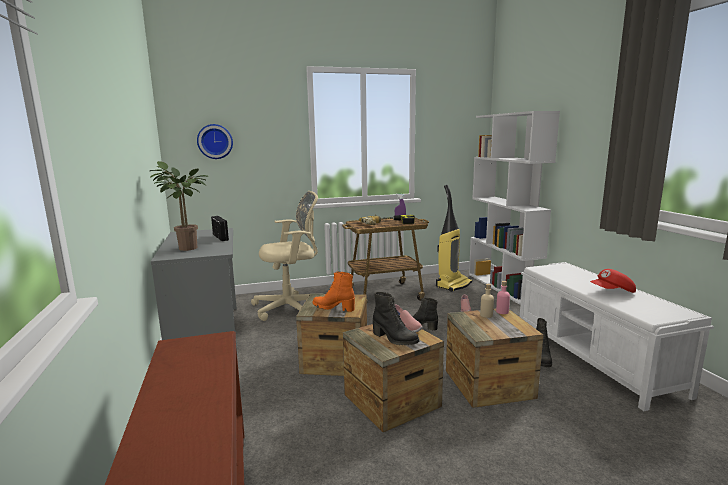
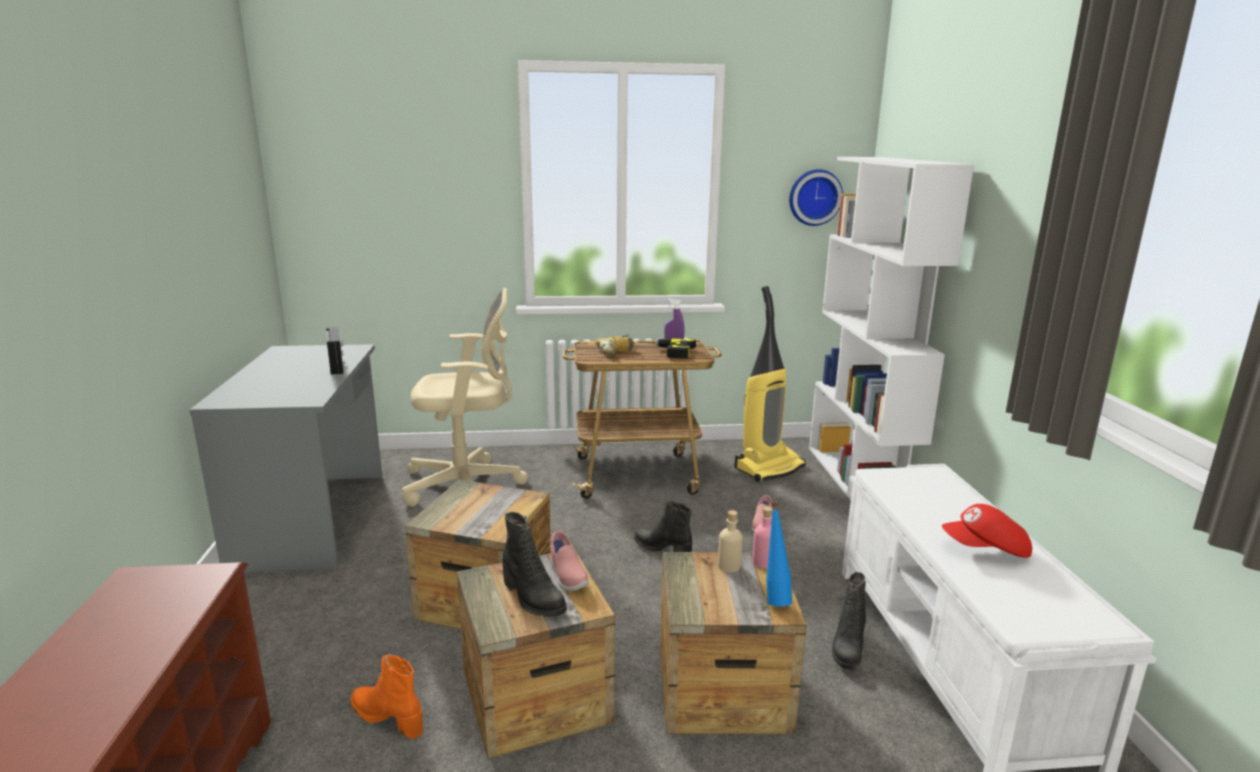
camera: 10 degrees right, 5 degrees up
potted plant [150,161,209,251] -> none
wall clock [197,124,233,159] -> wall clock moved to [789,169,843,226]
orange boot [313,272,355,312] -> orange boot moved to [351,654,423,739]
none -> blue bottle [766,502,792,606]

